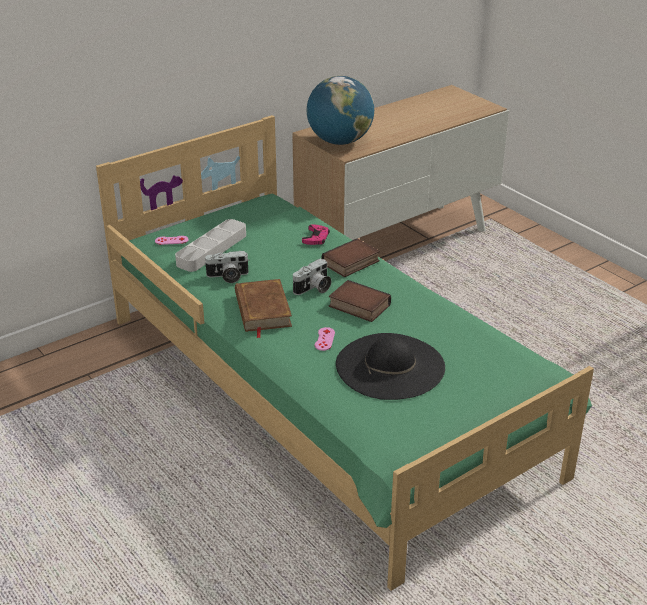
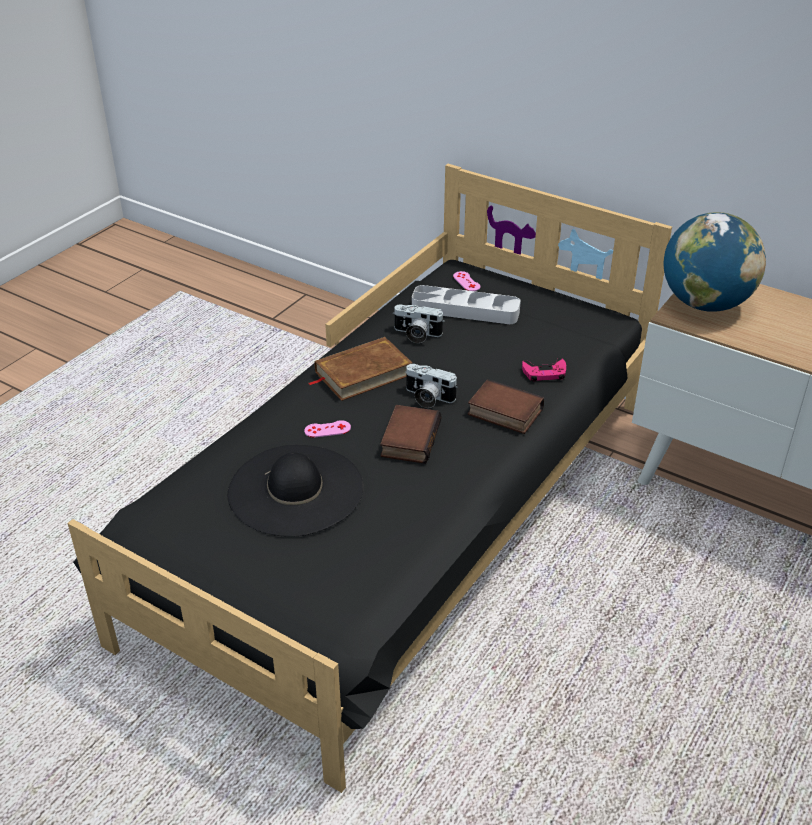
camera: 70 degrees right, 5 degrees up
green bed [96,115,594,591] -> black bed [68,164,672,793]
camera [205,251,249,283] -> camera turned 45 degrees counterclockwise [393,304,444,343]

